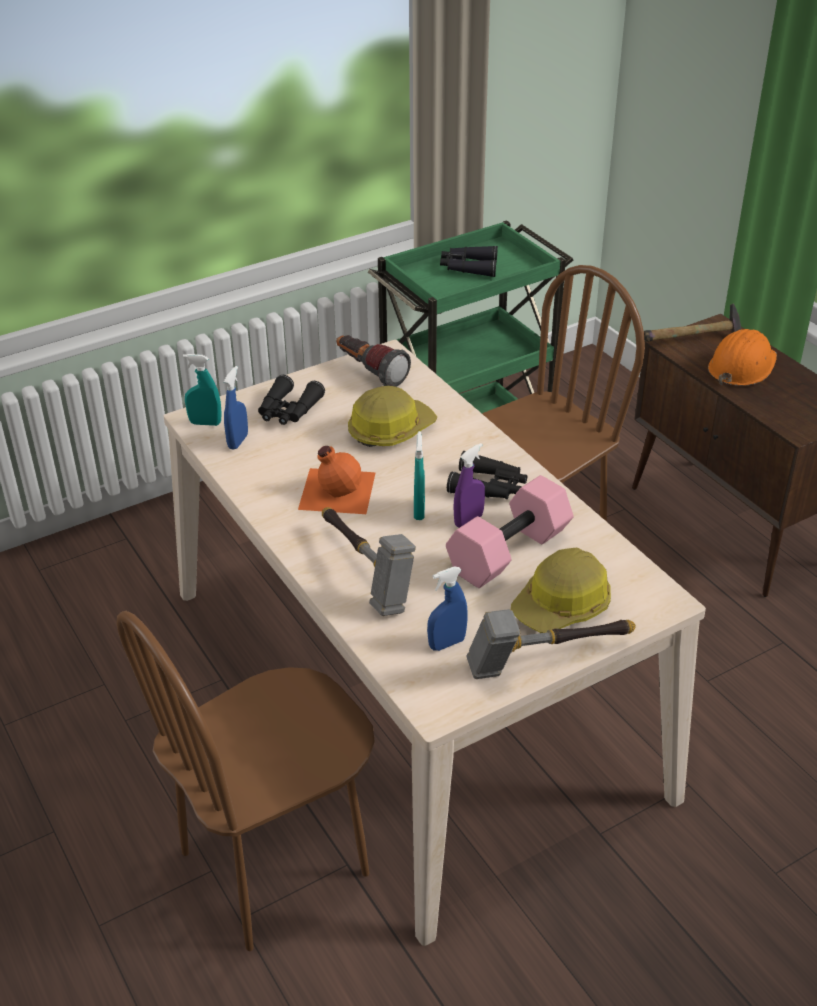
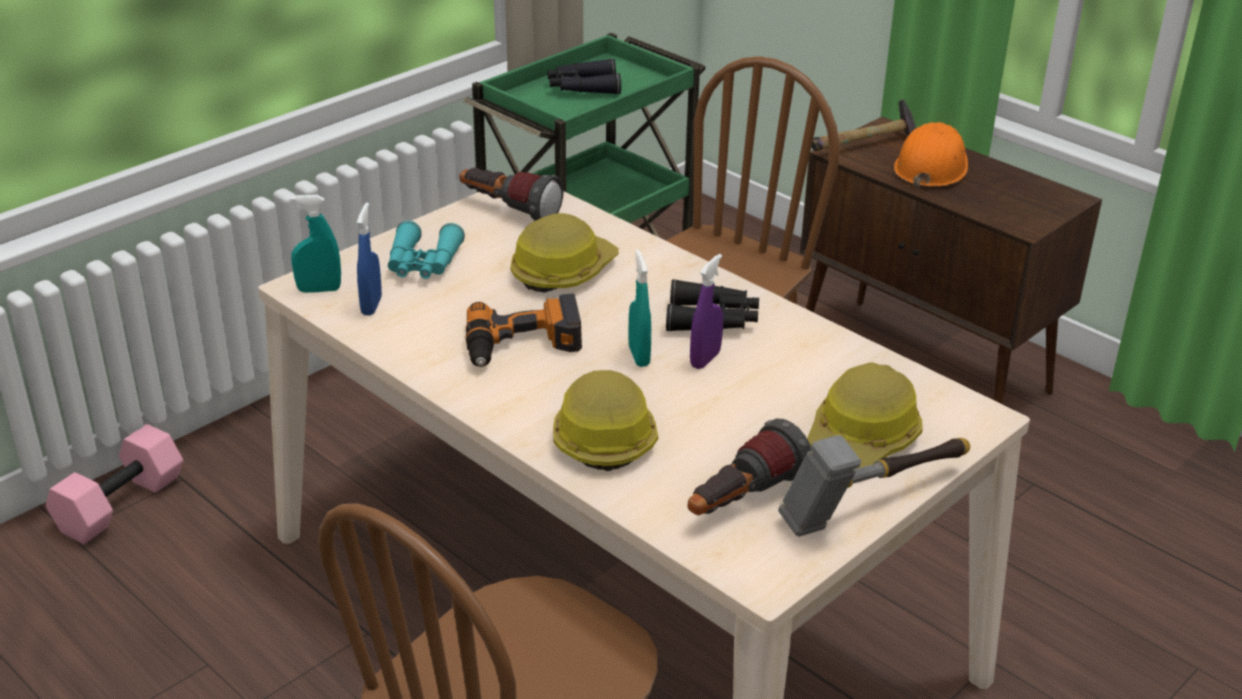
camera: 15 degrees left, 5 degrees down
black binoculars [258,375,325,425] -> turquoise binoculars [388,220,465,279]
orange bottle [298,446,376,514] -> power drill [466,294,582,367]
hammer [322,507,416,616] -> hard hat [553,370,658,471]
blue spray bottle [427,567,468,651] -> flashlight [688,419,811,515]
pink dumbbell [446,475,574,588] -> pink dumbbell moved to [46,424,183,544]

